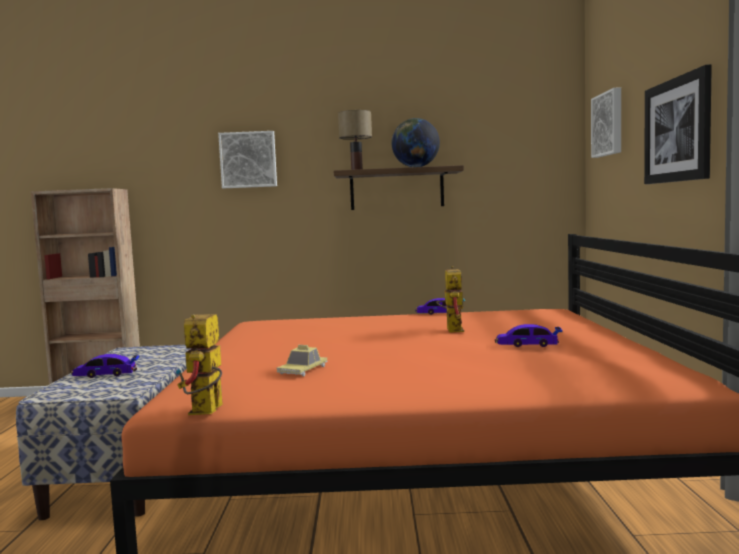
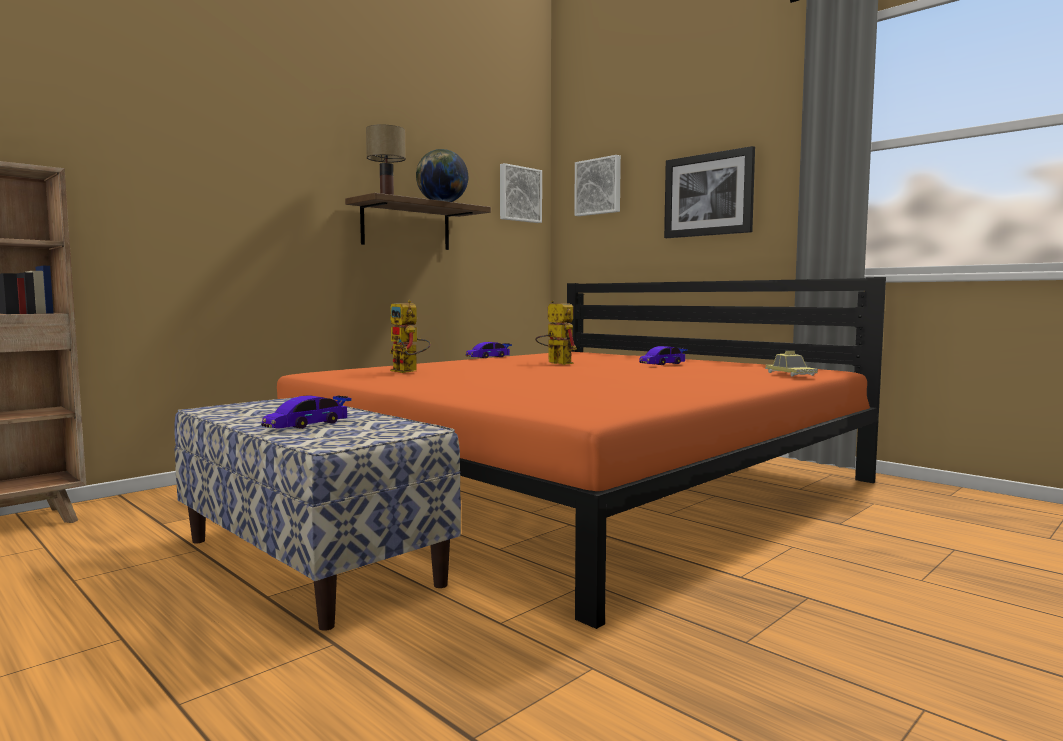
camera: 45 degrees left, 0 degrees up
toy robot [176,314,223,415] -> toy robot moved to [390,300,431,373]
picture [218,131,277,189] -> picture moved to [500,163,542,223]
toy car [277,345,327,376] -> toy car moved to [765,351,818,377]

